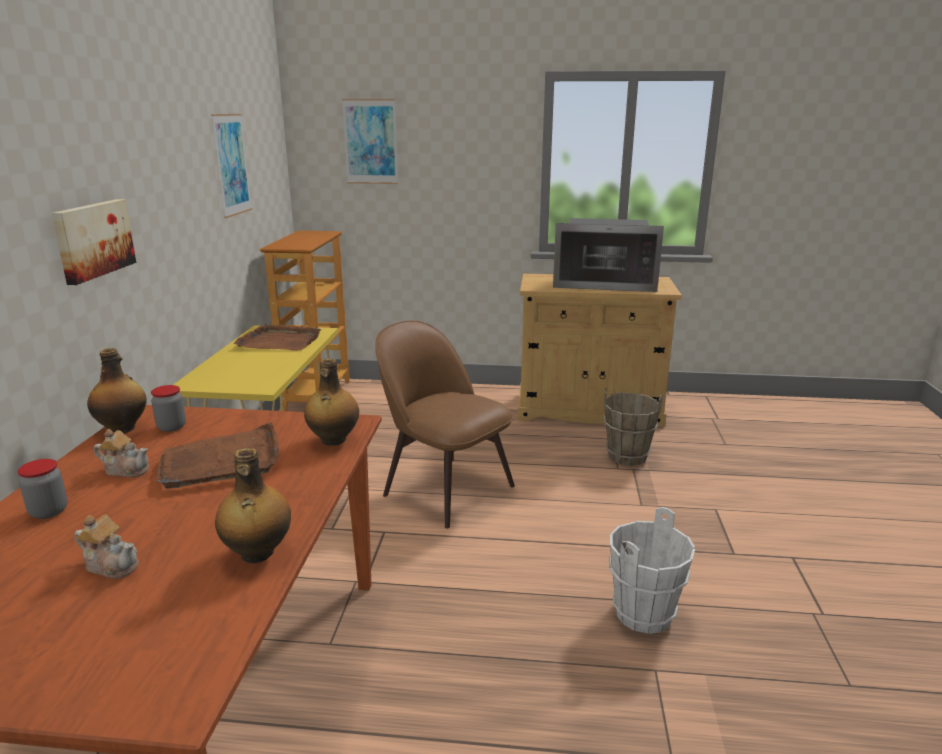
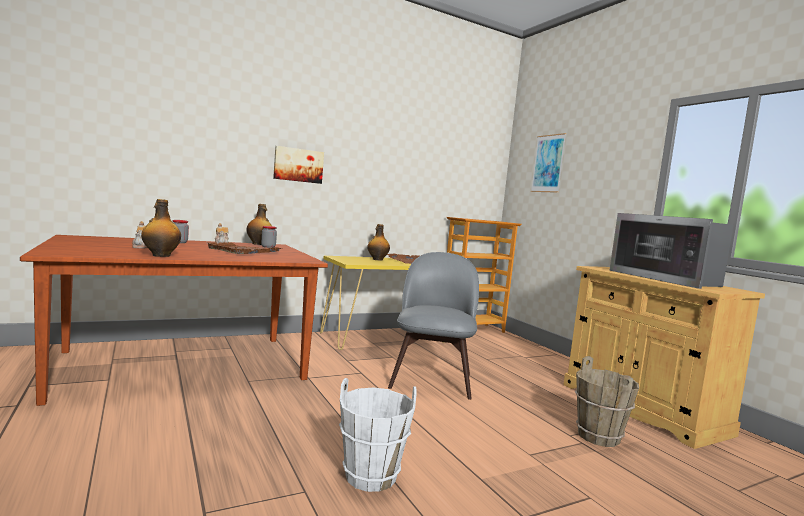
camera: 55 degrees right, 15 degrees down
picture [211,114,252,218] -> none
bottle [304,359,359,446] -> bottle moved to [367,224,390,261]
brown chair [375,320,515,528] -> grey chair [388,252,479,400]

